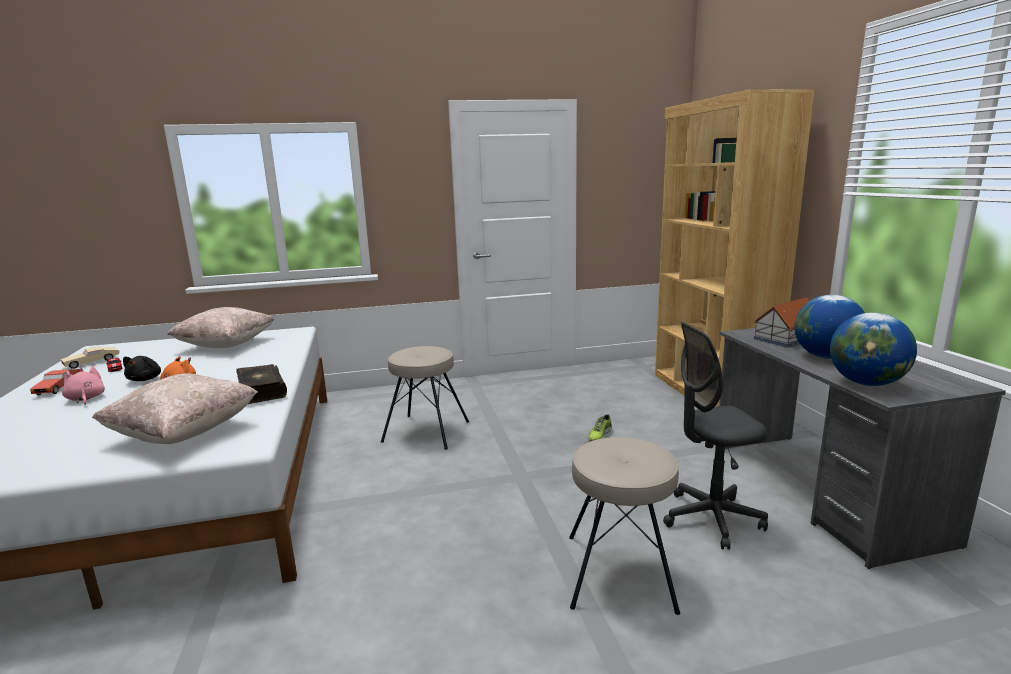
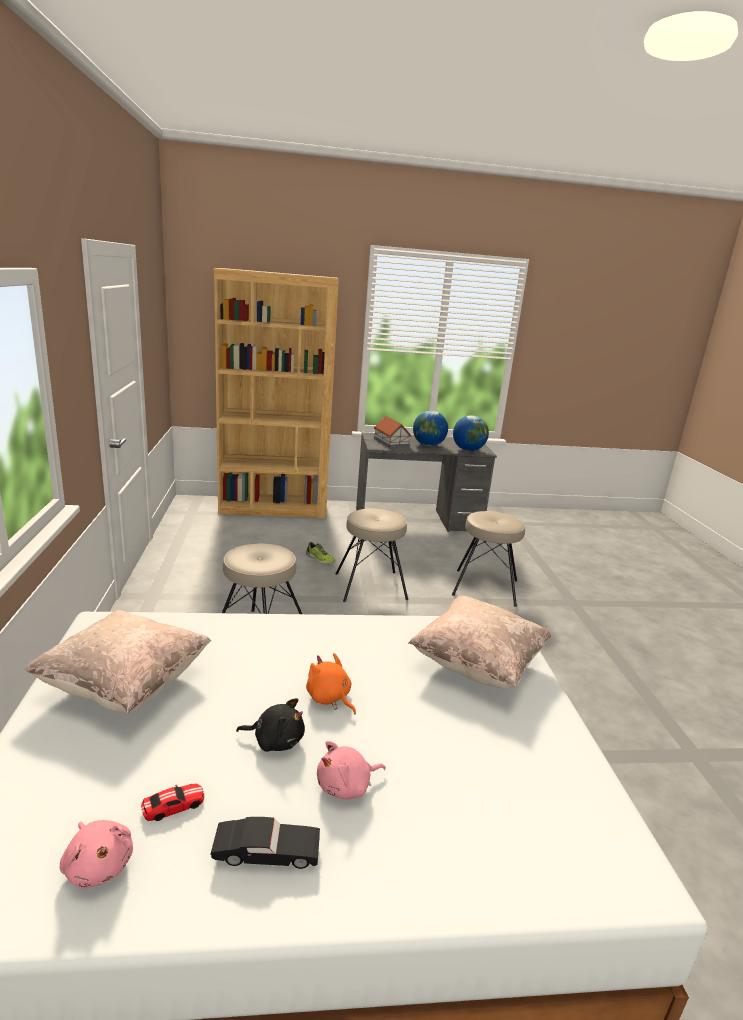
camera: 85 degrees left, 5 degrees up
red toy car [30,369,80,395] -> black toy car [210,817,320,869]
beige toy car [61,347,119,369] -> pink plush toy [60,820,133,888]
book [236,364,287,404] -> none
grey office chair [663,322,768,550] -> none
none -> beige stool [335,508,408,602]

